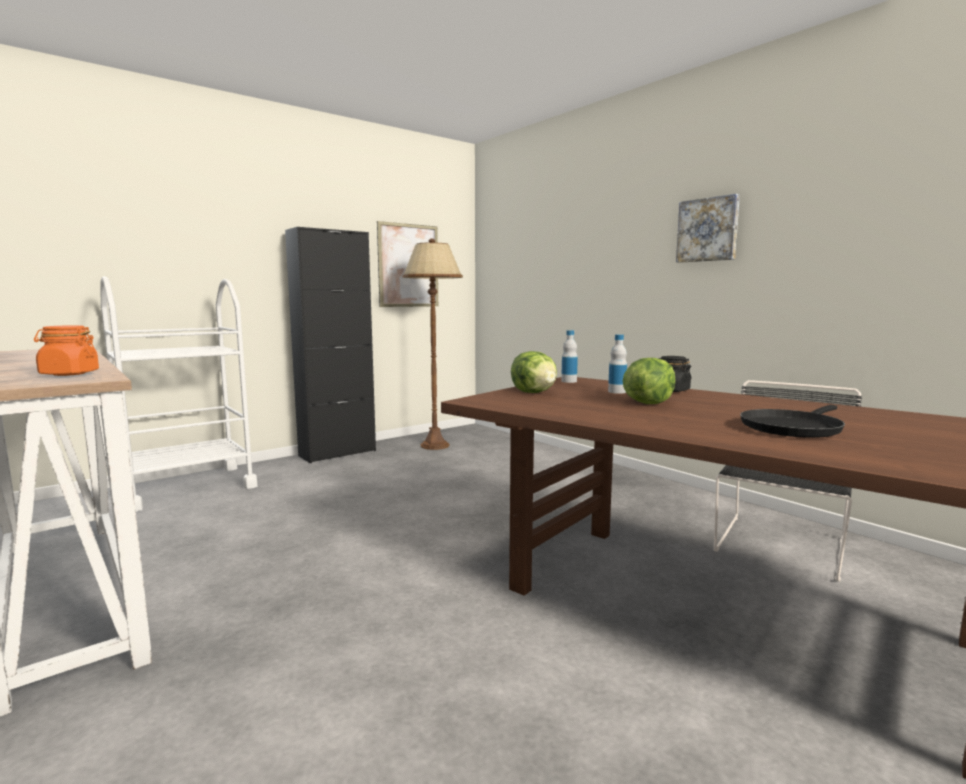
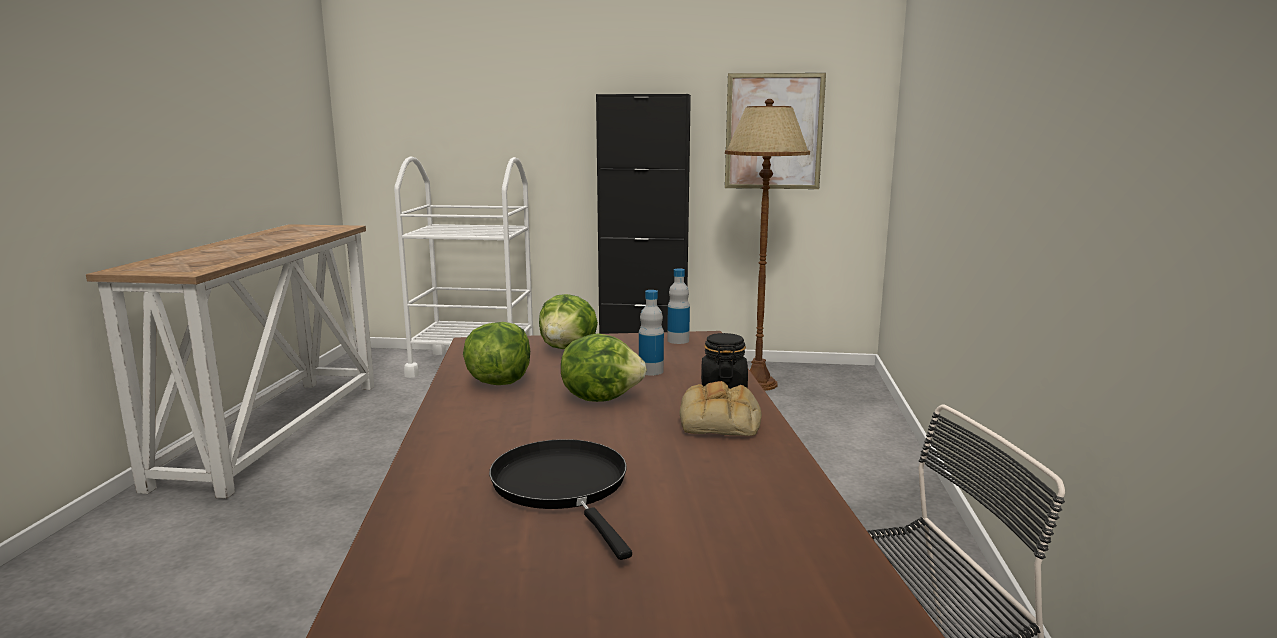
camera: 45 degrees right, 5 degrees up
orange jar [34,325,99,376] -> none
picture [676,194,740,263] -> none
black frying pan [740,405,845,438] -> black frying pan turned 60 degrees clockwise [489,439,632,560]
none -> lettuce [463,322,530,385]
none -> bread [679,381,762,436]

